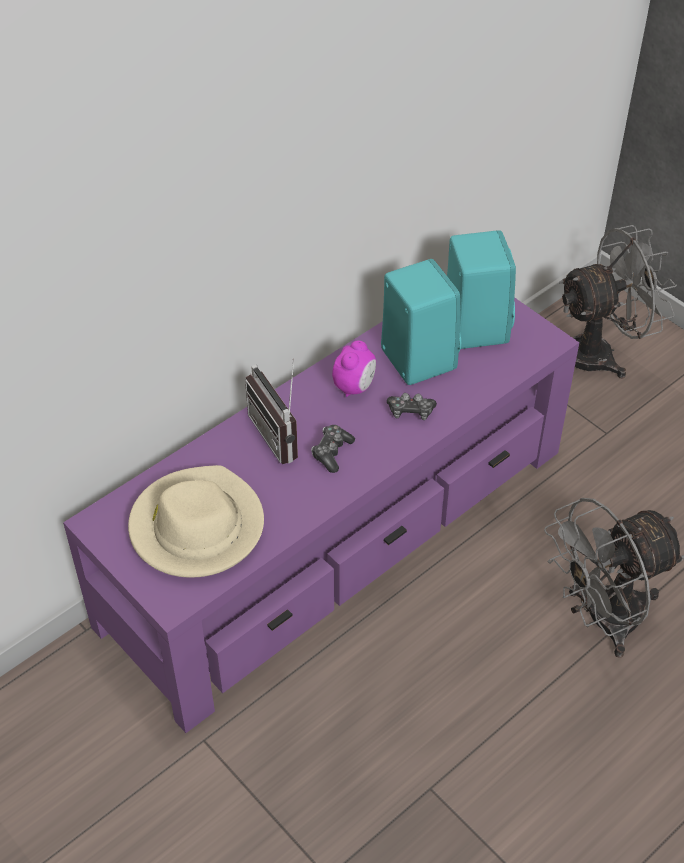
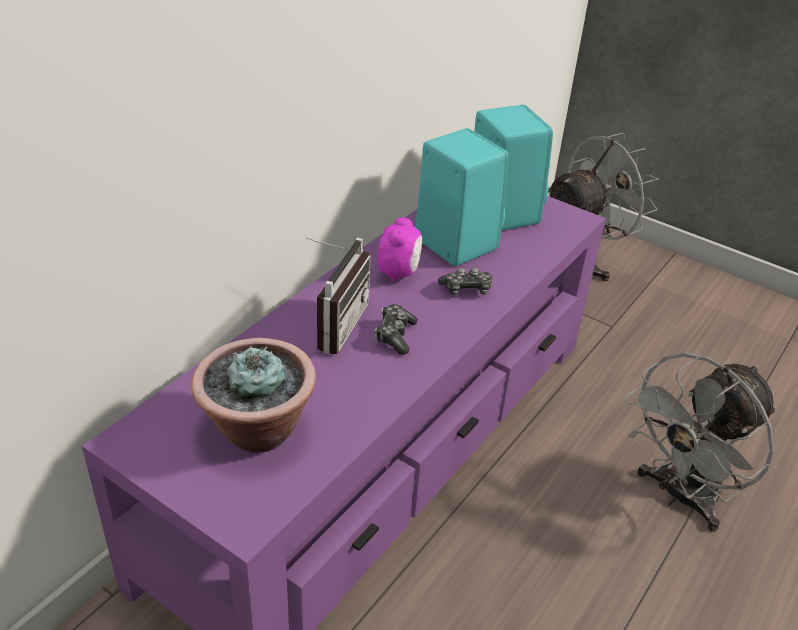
camera: 15 degrees left, 10 degrees down
beige hat [128,465,264,578] -> potted plant [191,338,316,453]
radio [245,358,298,464] -> radio turned 120 degrees counterclockwise [306,237,371,354]

